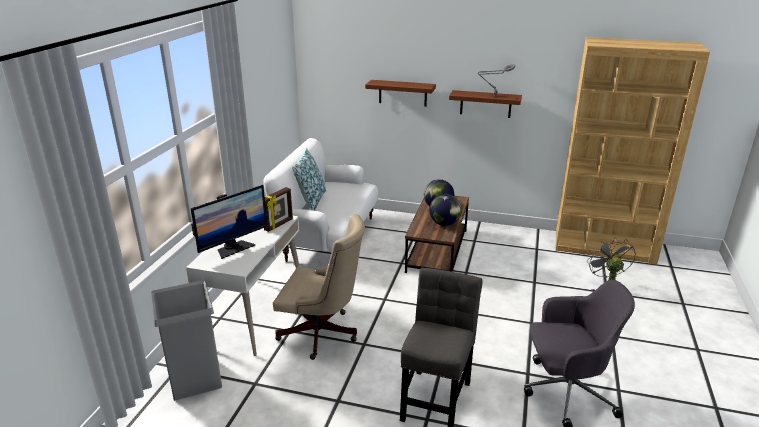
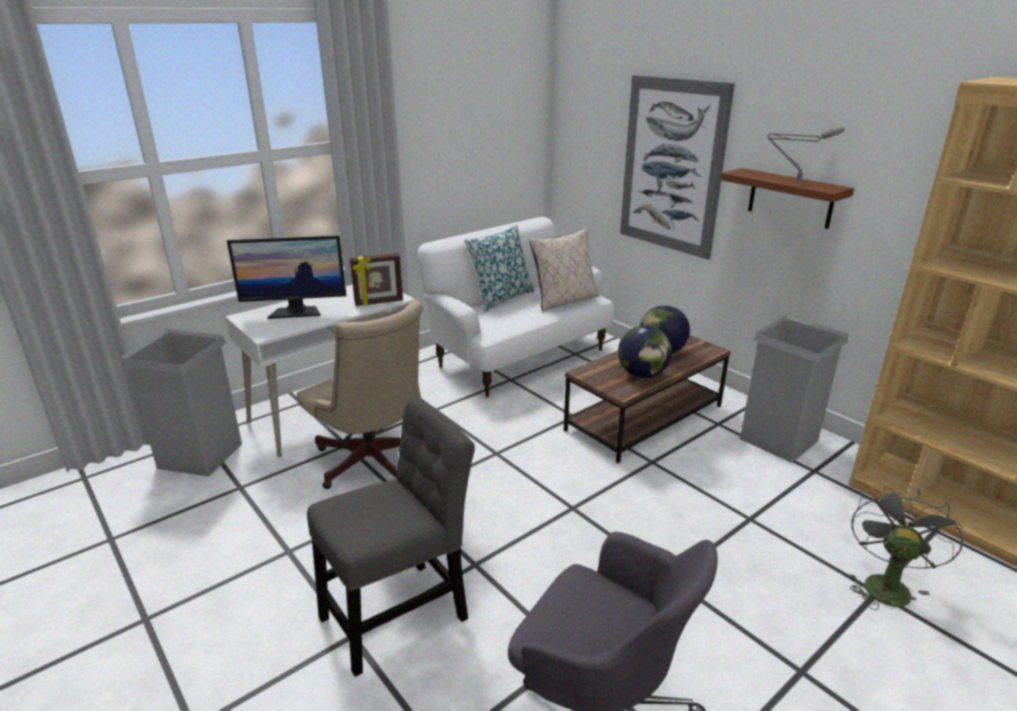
camera: 35 degrees right, 0 degrees up
brown shelf [365,80,436,107] -> picture [620,75,735,260]
none -> beige pillow [529,228,598,311]
none -> grey trash can [740,315,848,462]

